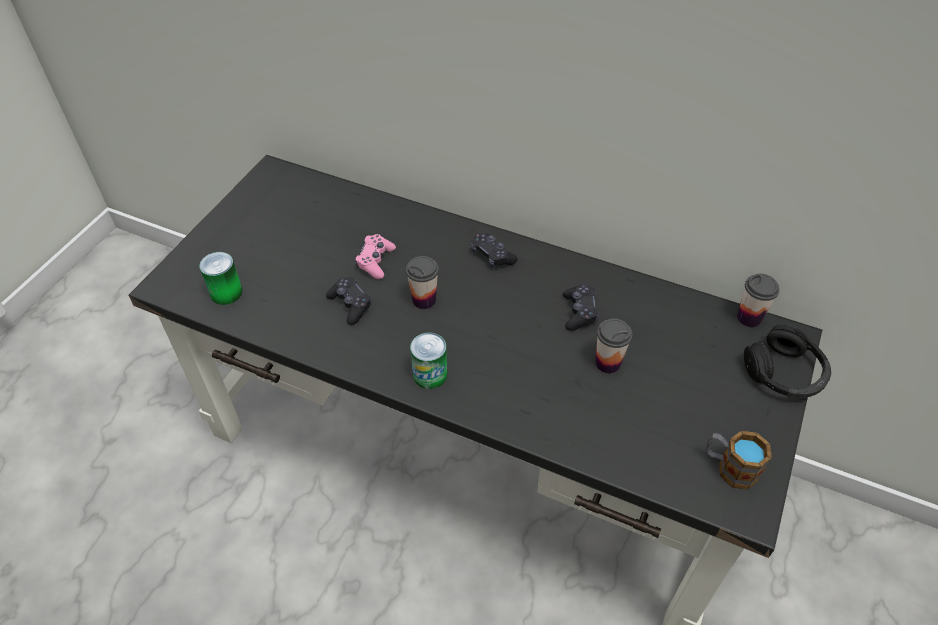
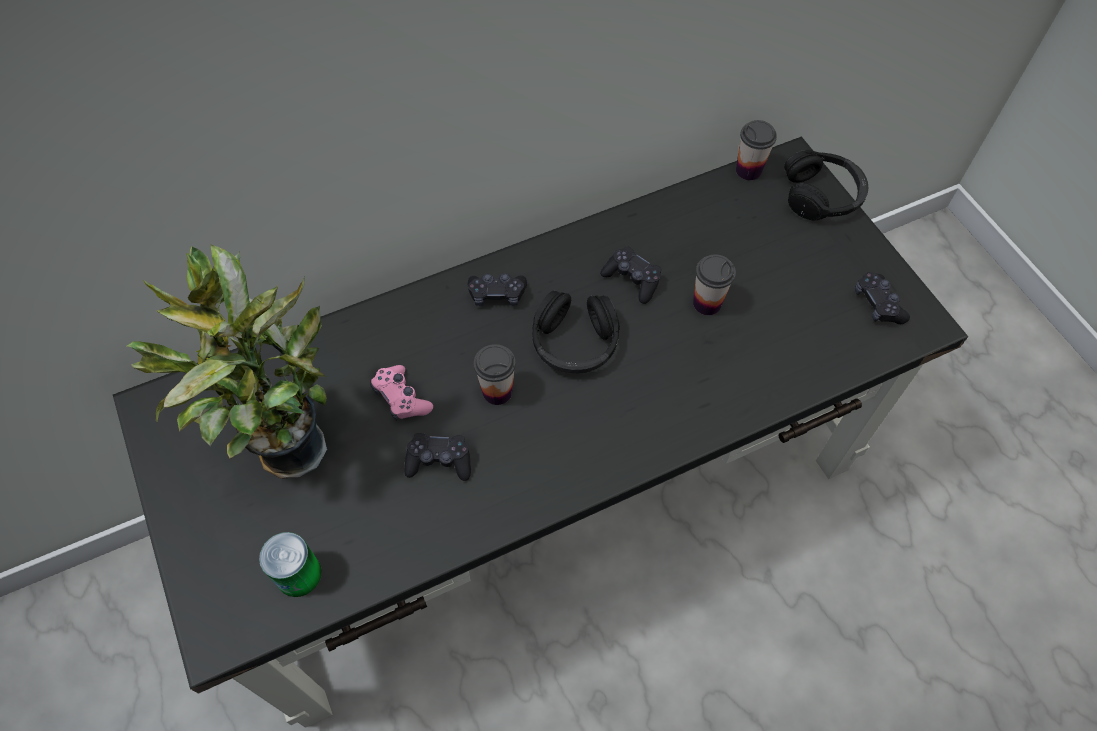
camera: 50 degrees left, 10 degrees up
can [410,332,447,389] -> none
mug [706,431,772,489] -> black game controller [855,272,910,324]
none -> potted plant [127,244,327,479]
none -> black headphones [532,291,620,373]

